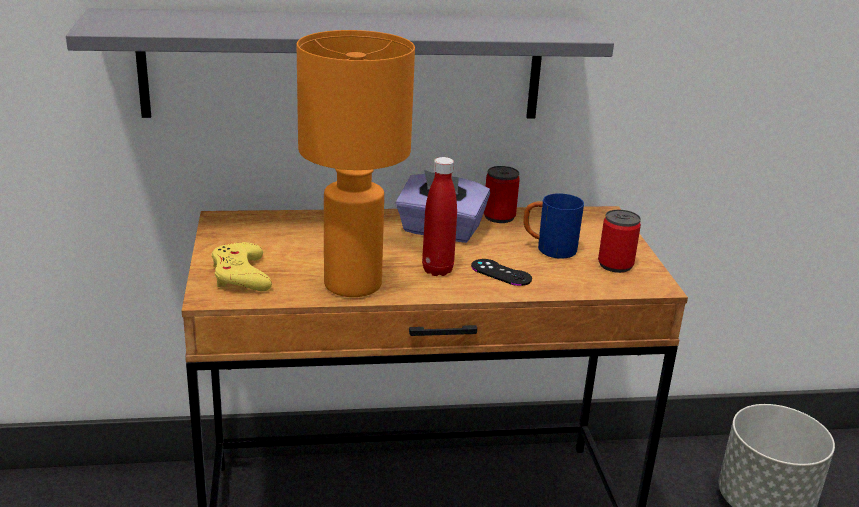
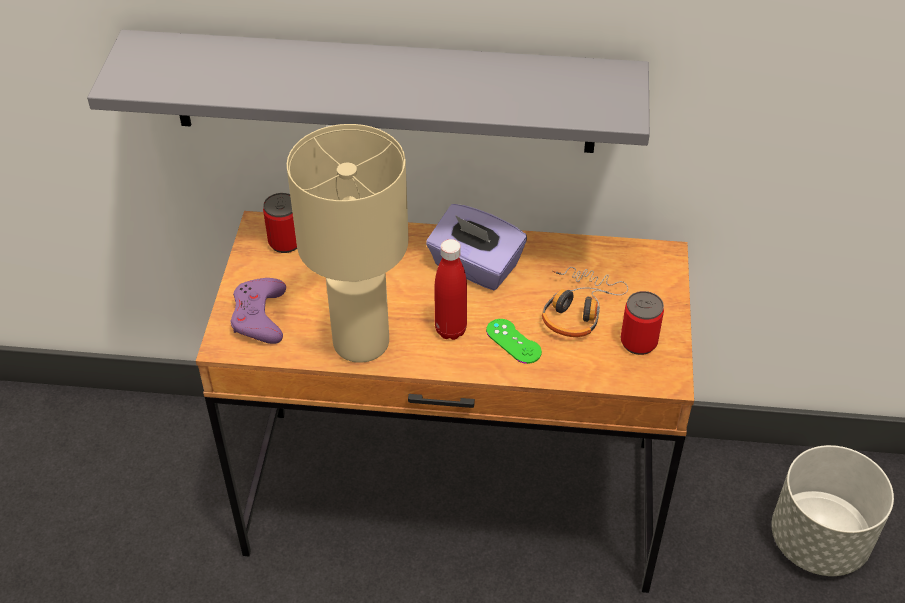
camera: 15 degrees right, 20 degrees up
yellow game controller [211,242,272,291] -> purple game controller [231,278,286,344]
orange table lamp [297,30,415,297] -> beige table lamp [287,124,408,363]
black game controller [471,259,532,286] -> green game controller [486,319,542,364]
can [484,166,520,223] -> can moved to [263,193,297,253]
blue mug [523,193,584,259] -> headphones [542,267,628,337]

